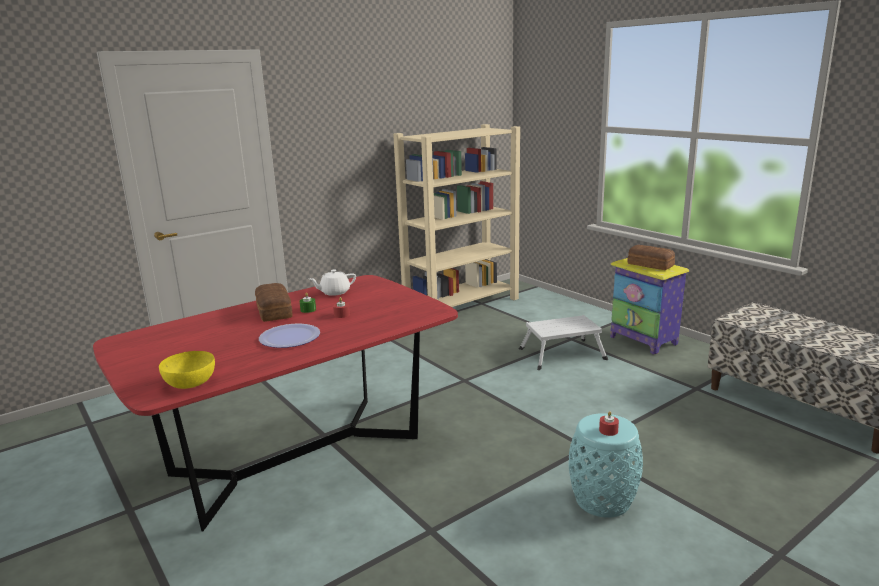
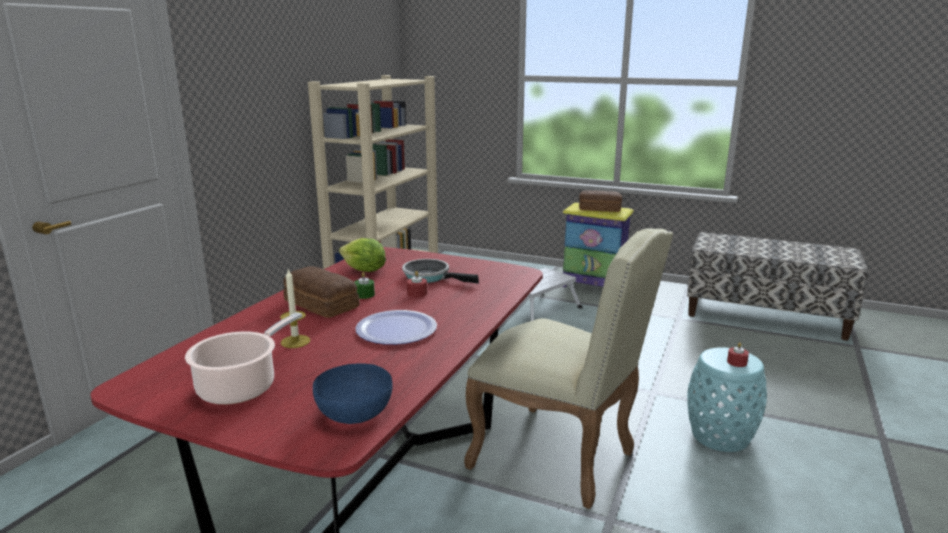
camera: 30 degrees left, 0 degrees up
yellow bowl [159,351,215,389] -> blue bowl [313,363,393,424]
white teapot [310,269,356,296] -> lettuce [339,238,386,272]
none -> cooking pot [185,312,302,405]
none -> candle [280,269,311,348]
none -> frying pan [402,259,479,284]
none -> beige chair [464,229,673,509]

